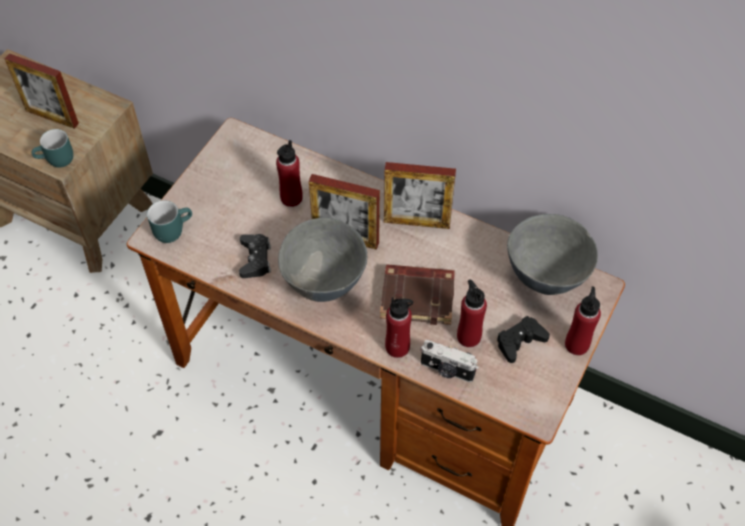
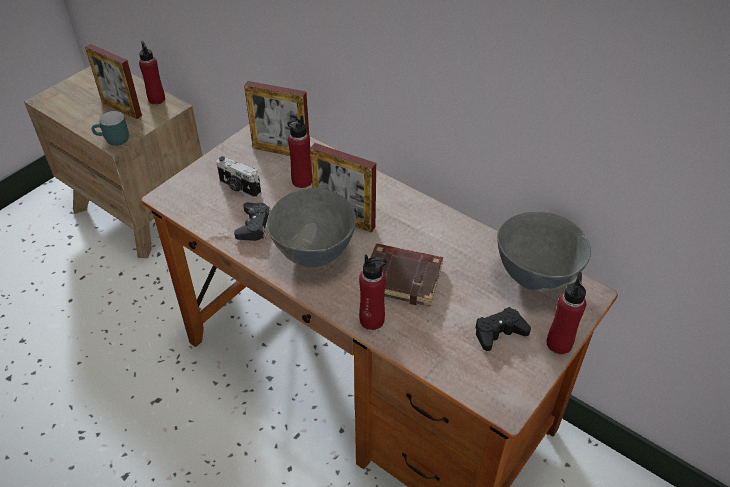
camera: 10 degrees right, 10 degrees down
turquoise mug [147,200,192,243] -> none
picture frame [384,162,456,229] -> picture frame moved to [244,81,309,156]
camera [420,340,479,382] -> camera moved to [216,156,261,198]
red bottle [457,280,487,347] -> red bottle moved to [139,41,165,105]

